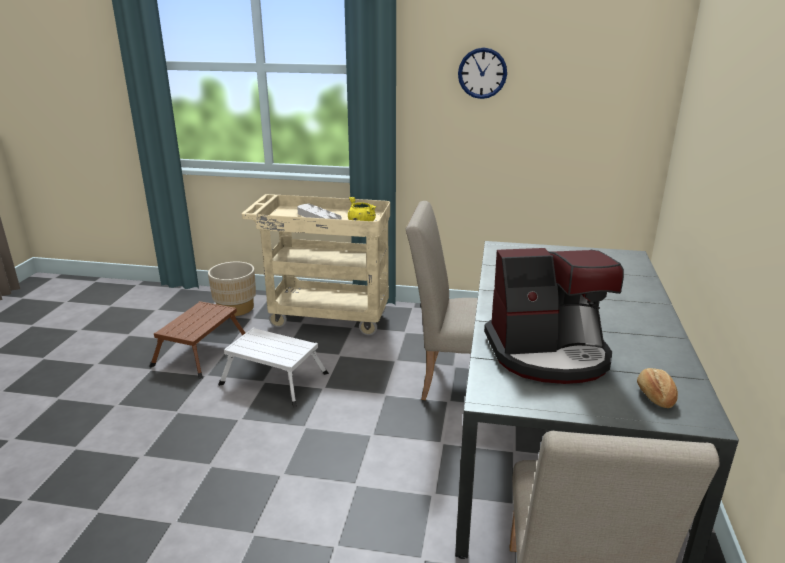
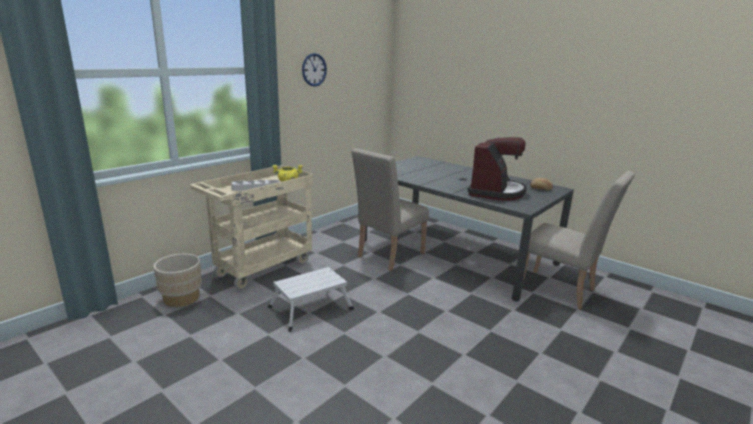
camera: 60 degrees left, 5 degrees down
brown step ladder [149,301,245,379] -> none

